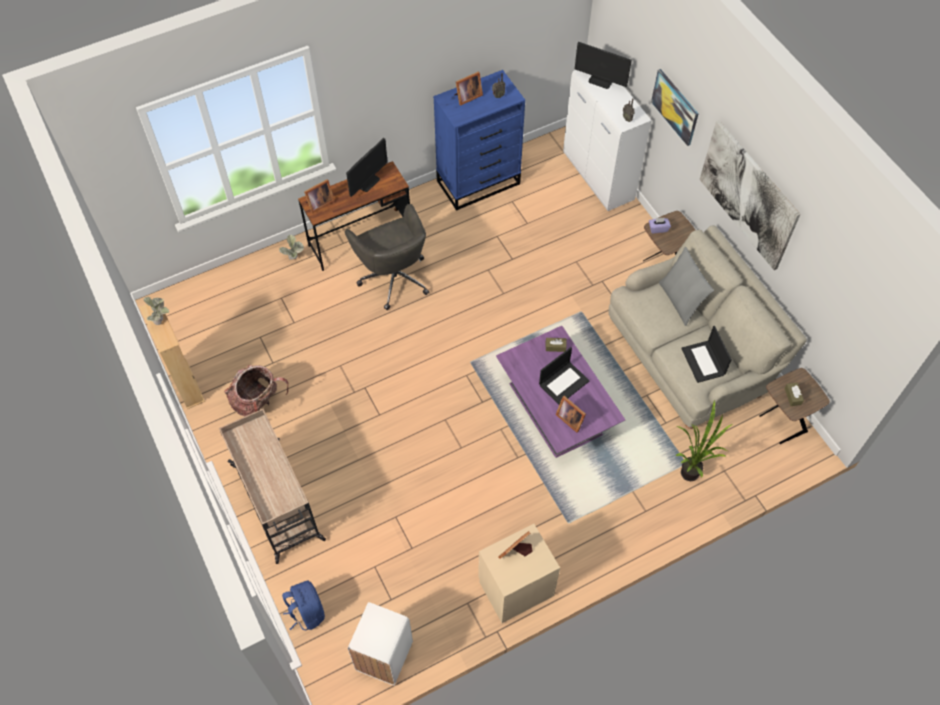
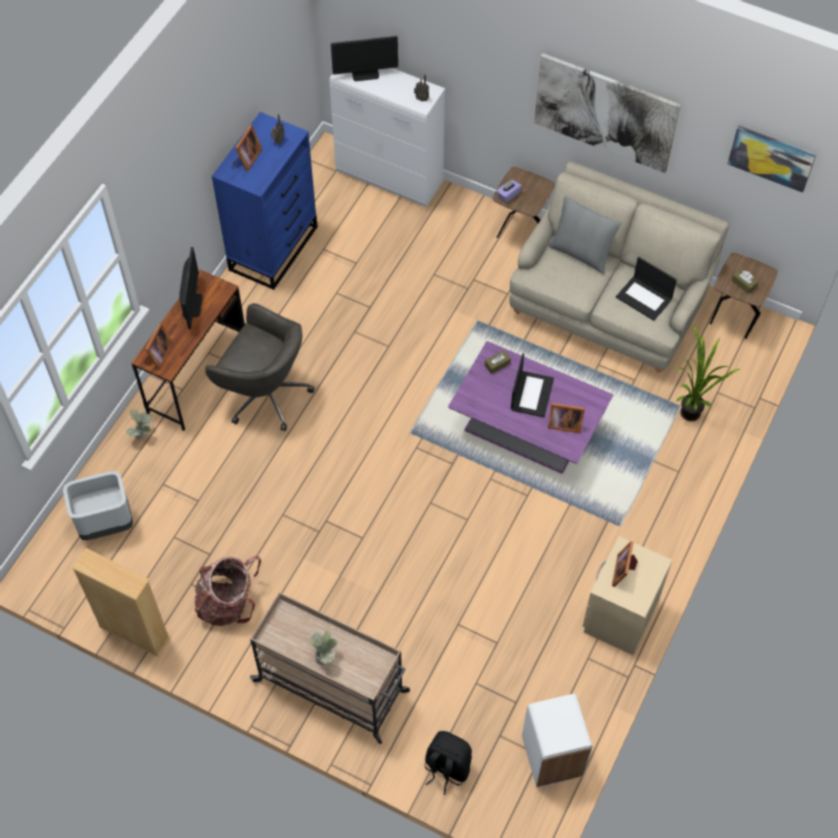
camera: 35 degrees left, 0 degrees up
potted plant [143,297,169,325] -> potted plant moved to [309,631,338,665]
blue backpack [282,580,325,630] -> black backpack [425,731,472,795]
picture [651,69,699,146] -> picture moved to [727,126,816,193]
none -> grey trash can [63,471,133,540]

